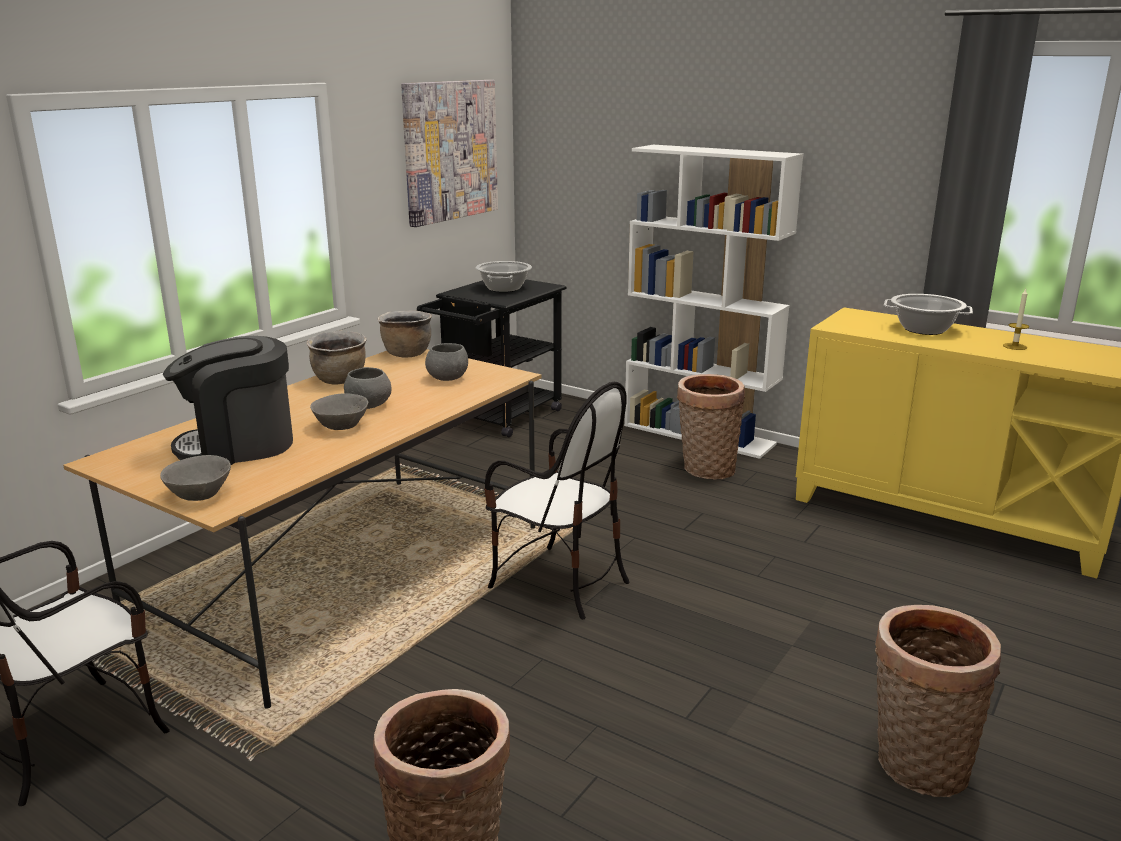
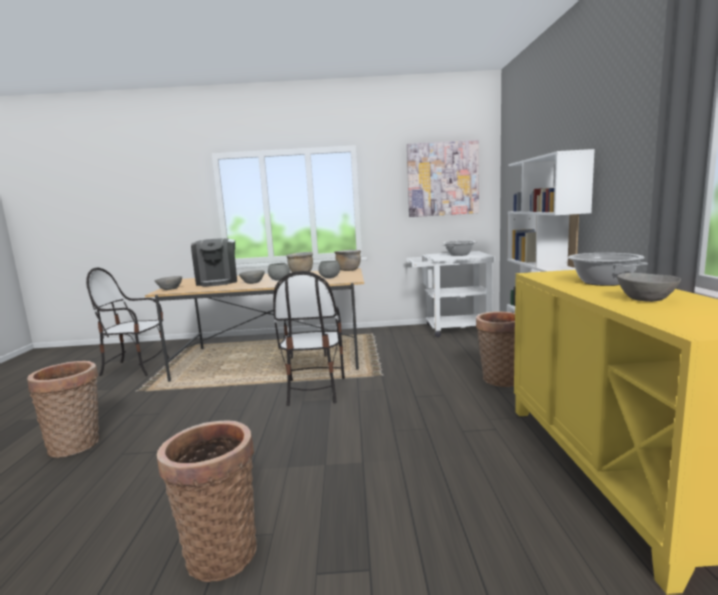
camera: 55 degrees right, 10 degrees down
coffee machine [163,336,293,465] -> coffee machine turned 135 degrees counterclockwise [191,238,237,286]
black cart [417,279,566,438] -> white cart [406,251,495,337]
candle [1003,289,1029,350] -> grey bowl [617,273,681,302]

